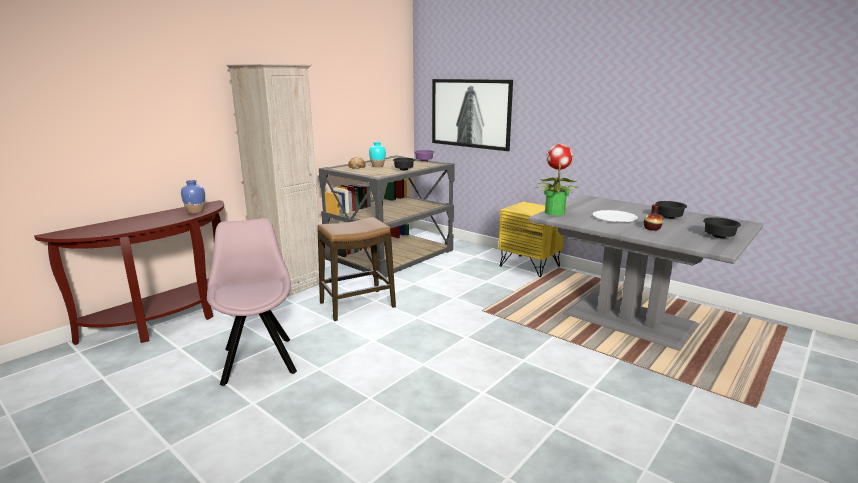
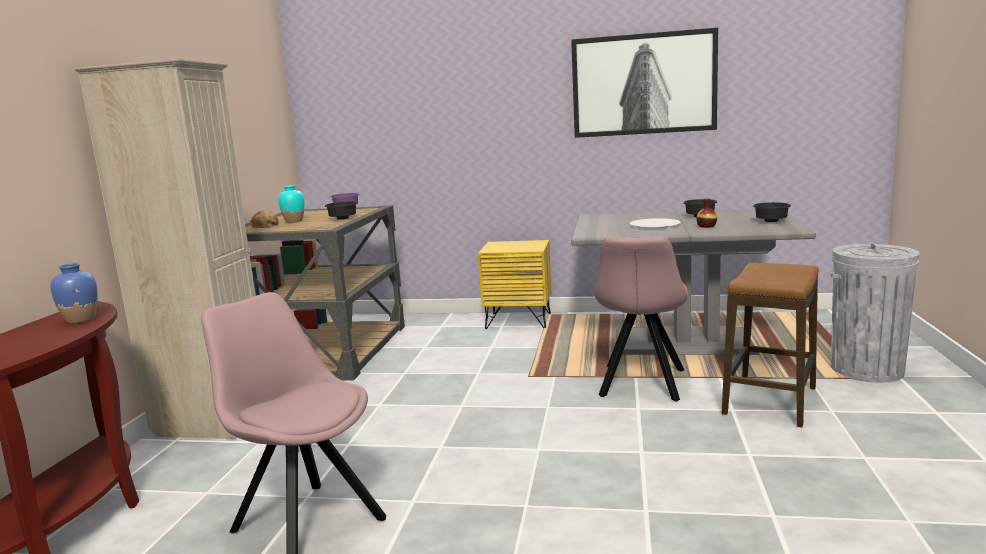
camera: 30 degrees left, 5 degrees down
stool [317,217,396,321] -> stool moved to [722,263,819,428]
picture [432,79,513,151] -> picture moved to [571,28,718,138]
potted plant [538,144,580,216] -> none
none -> pink chair [594,236,688,401]
none -> grey trash can [831,244,920,383]

